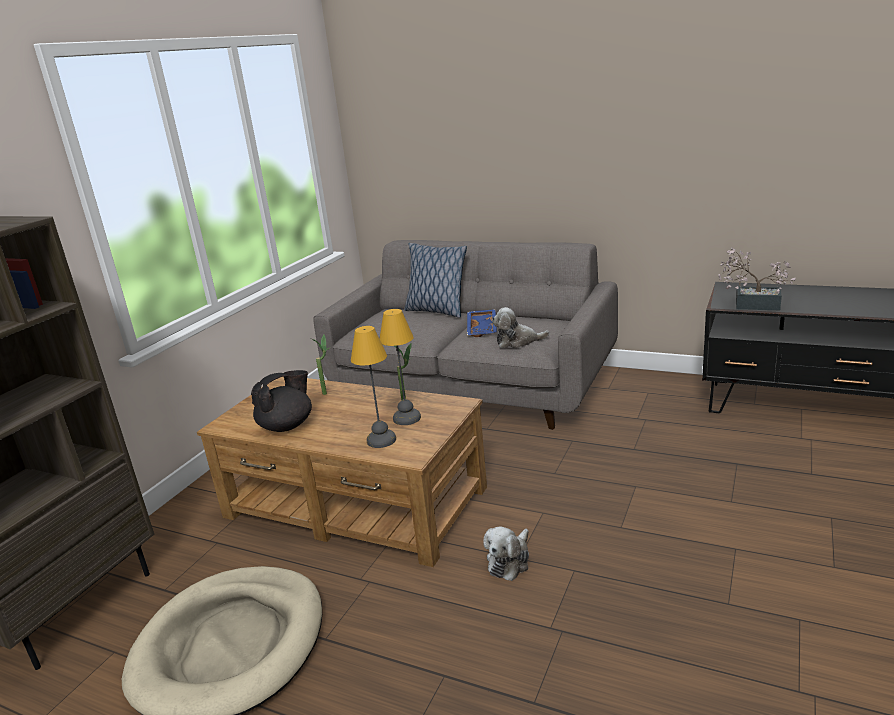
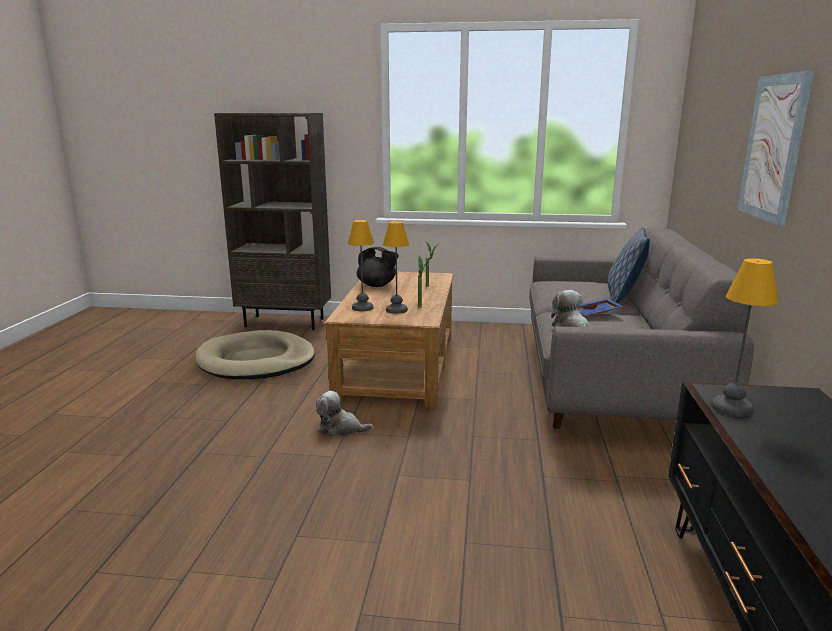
camera: 70 degrees right, 5 degrees down
potted plant [718,247,796,310] -> table lamp [711,258,778,417]
none -> picture [737,70,814,226]

